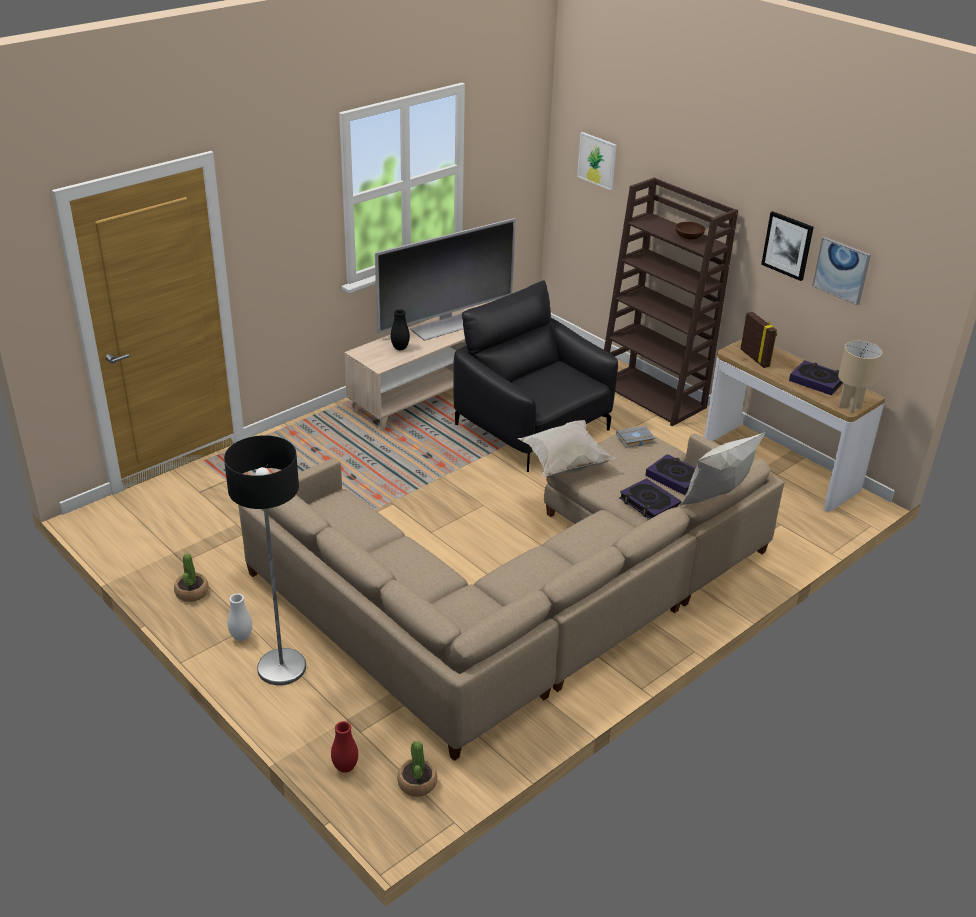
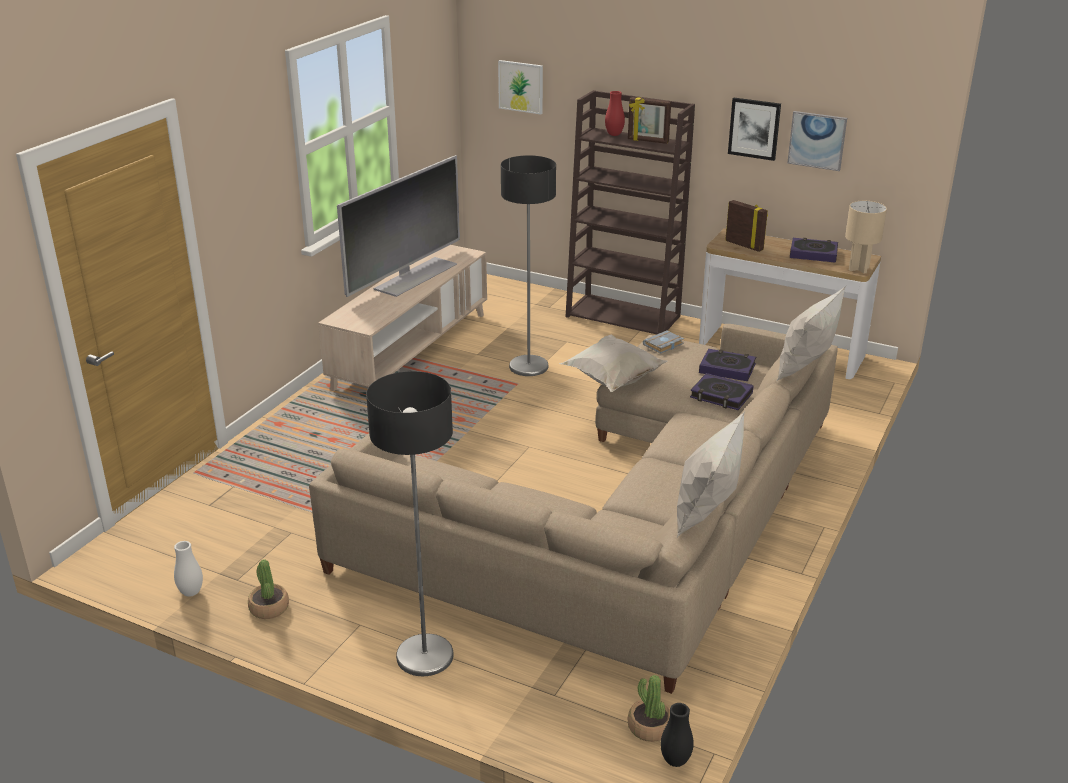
camera: 20 degrees left, 5 degrees down
white vase [228,594,252,641] -> white vase moved to [174,541,203,597]
red vase [331,721,358,773] -> red vase moved to [605,91,625,136]
black vase [391,309,410,350] -> black vase moved to [661,703,694,767]
black armchair [454,280,618,472] -> floor lamp [501,155,556,376]
brown bowl [675,222,705,240] -> picture frame [628,97,671,144]
none -> white pillow [676,411,745,539]

